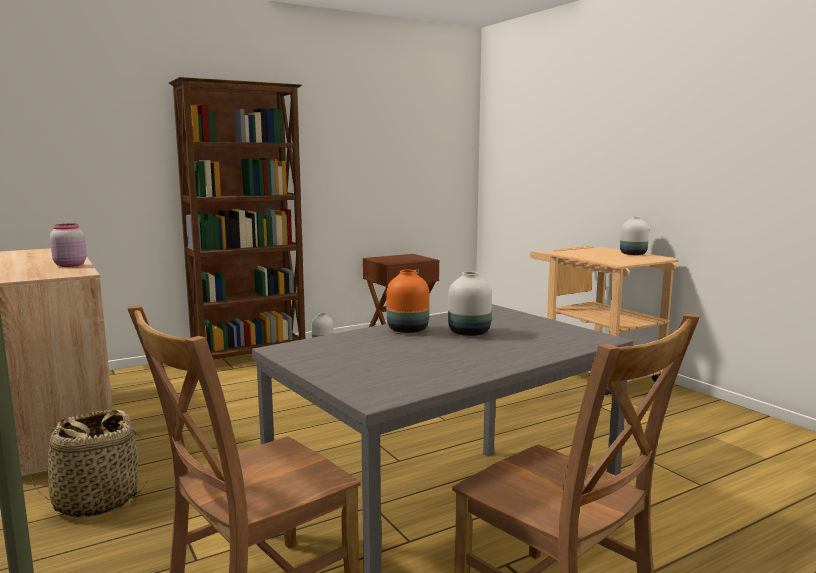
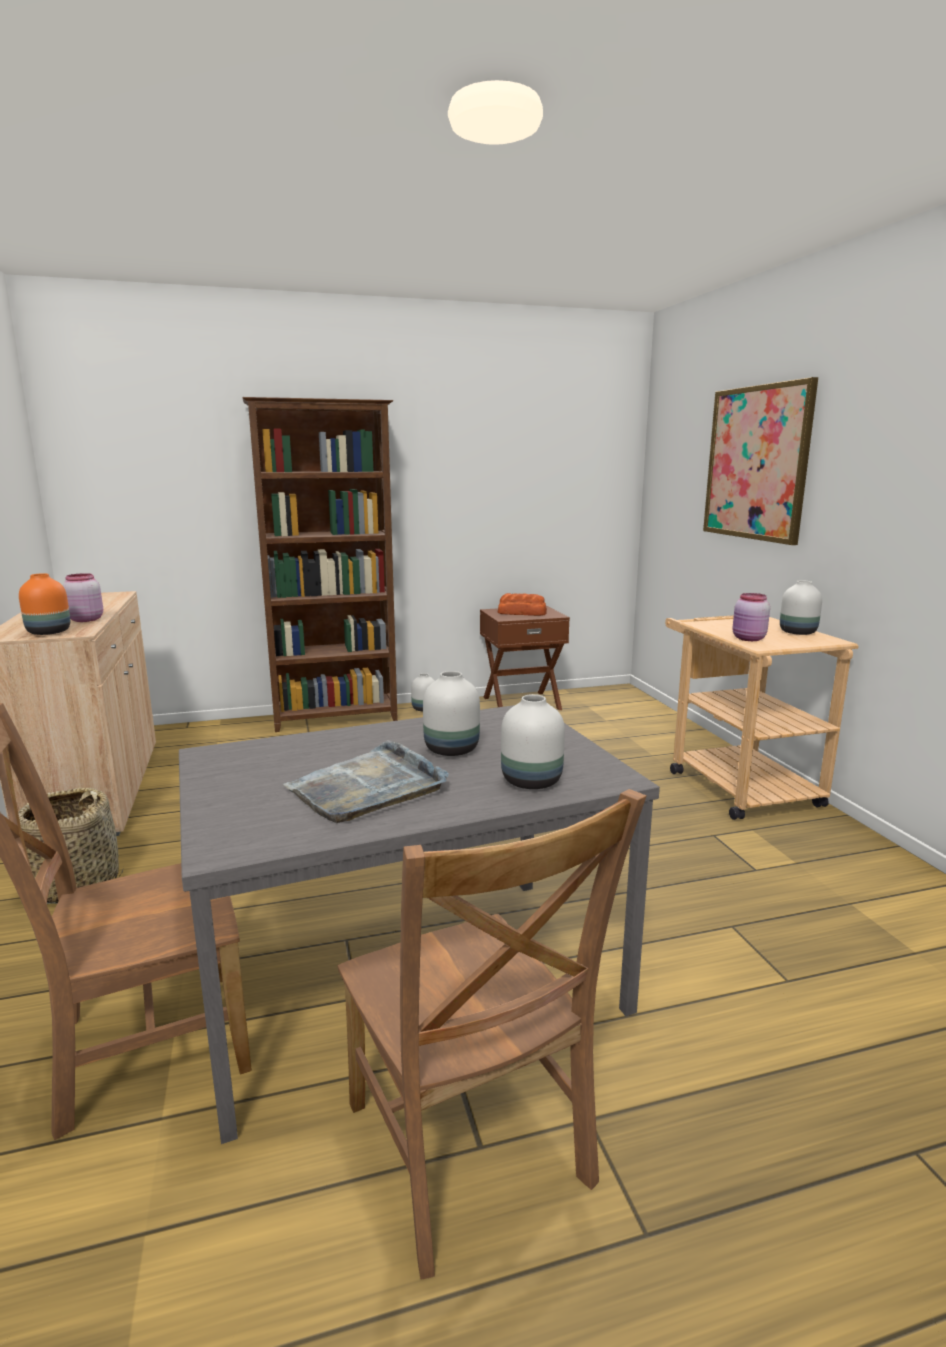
camera: 15 degrees right, 5 degrees up
orange vase [386,270,429,333] -> orange vase moved to [19,573,70,635]
none -> grey tray [283,740,449,823]
none -> bread [498,593,547,616]
none -> white vase [501,694,565,789]
none -> picture [703,377,818,545]
none -> pink jar [732,593,770,641]

